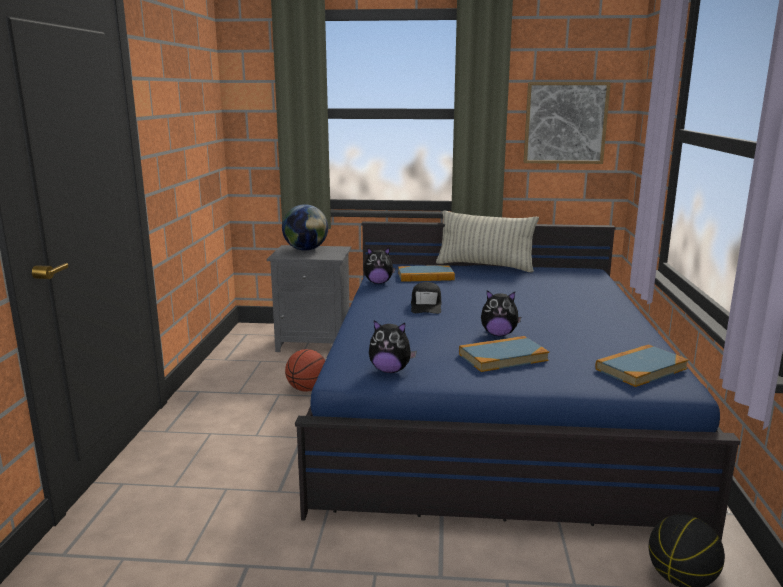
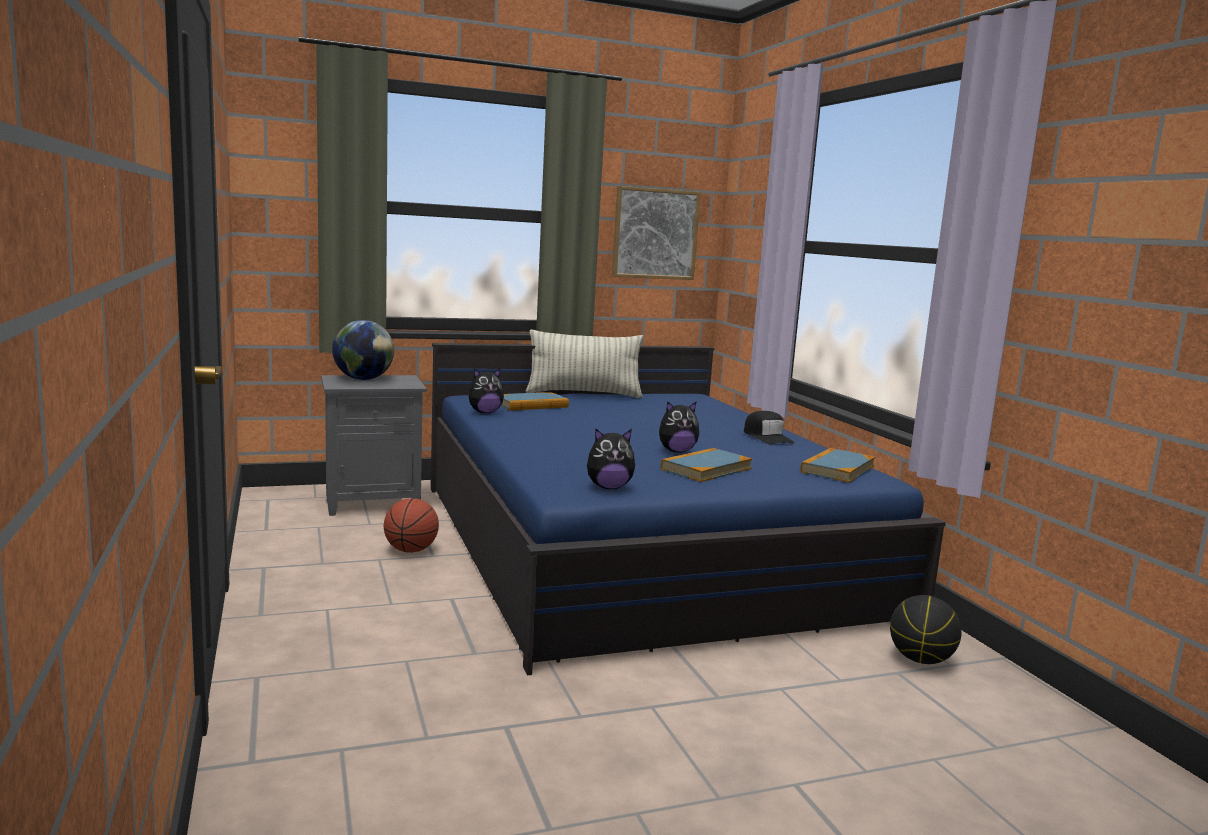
camera: 25 degrees left, 5 degrees down
black cap [411,282,442,314] -> black cap moved to [744,411,795,444]

